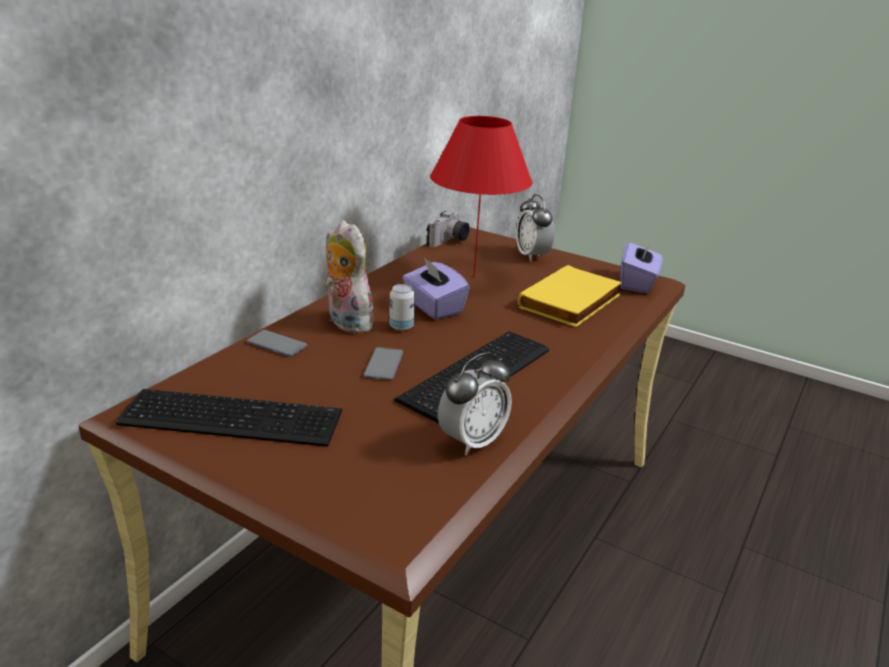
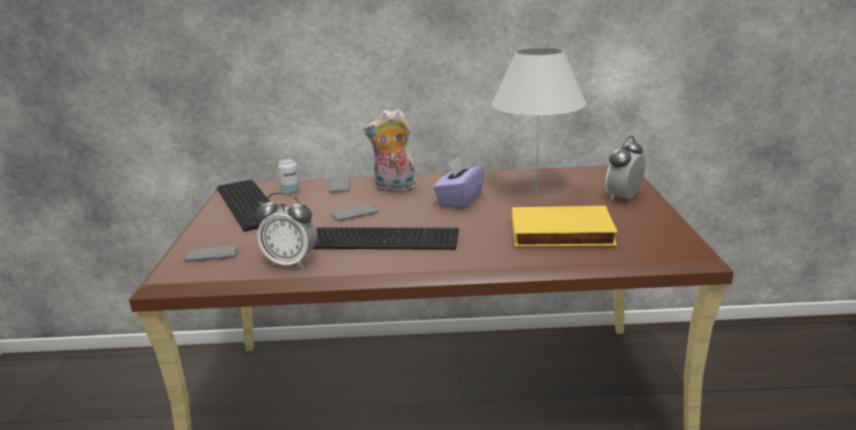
camera: 60 degrees right, 5 degrees down
plush toy [325,220,378,333] -> plush toy turned 105 degrees counterclockwise [363,109,417,192]
can [389,284,415,331] -> can moved to [278,159,300,194]
camera [427,211,470,247] -> none
red table lamp [430,116,533,277] -> white table lamp [492,47,587,195]
purple tissue box [620,241,662,293] -> none
none -> phone [184,245,238,262]

